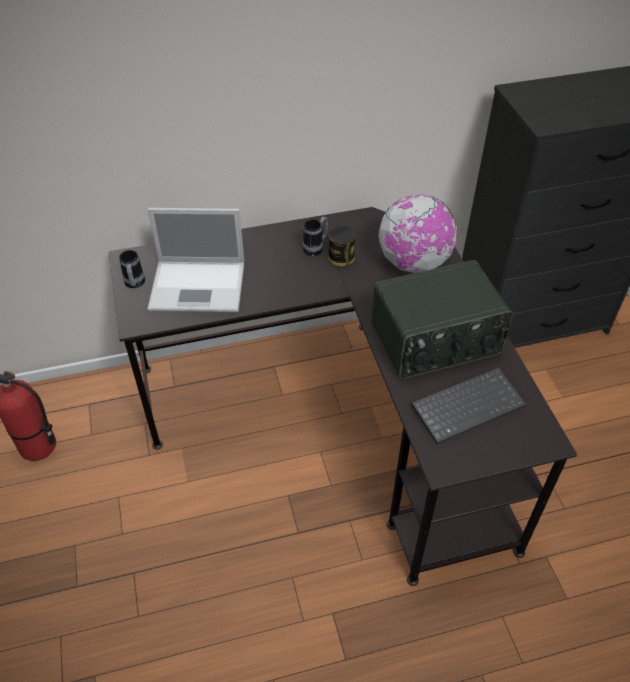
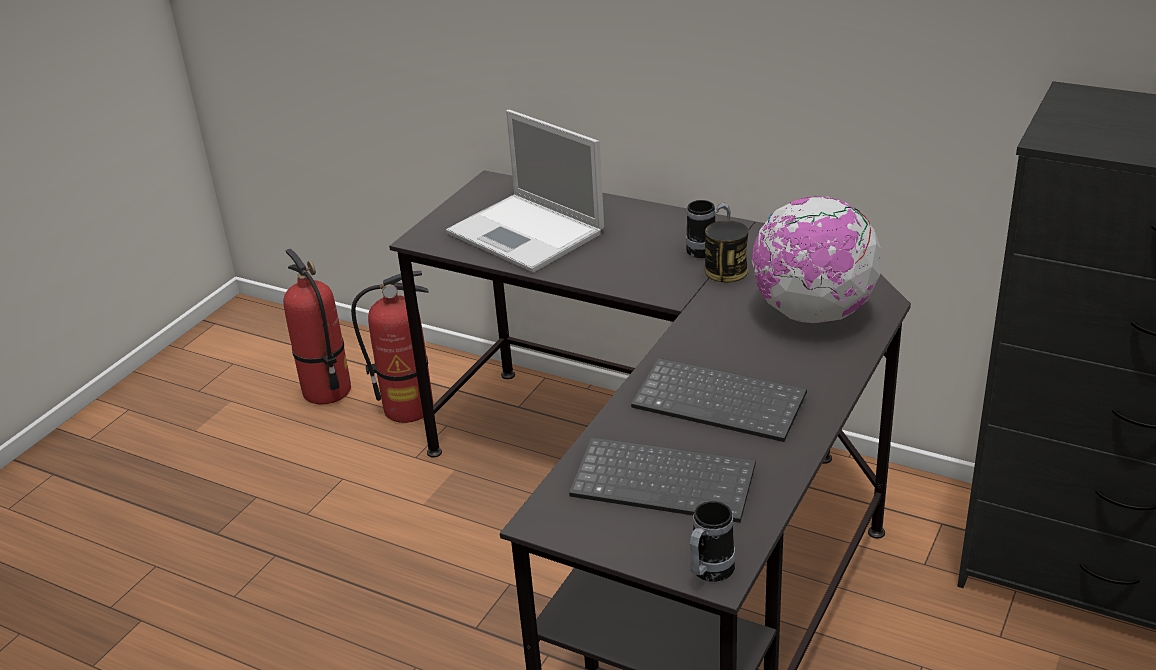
camera: 45 degrees right, 15 degrees down
mug [119,250,145,288] -> mug moved to [690,501,735,582]
radio [371,260,513,379] -> keyboard [631,358,807,442]
none -> fire extinguisher [351,271,433,423]

